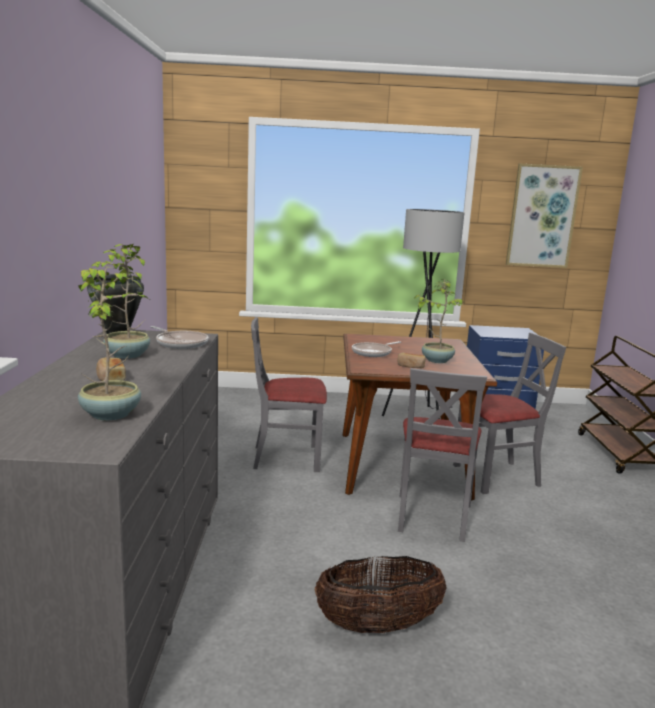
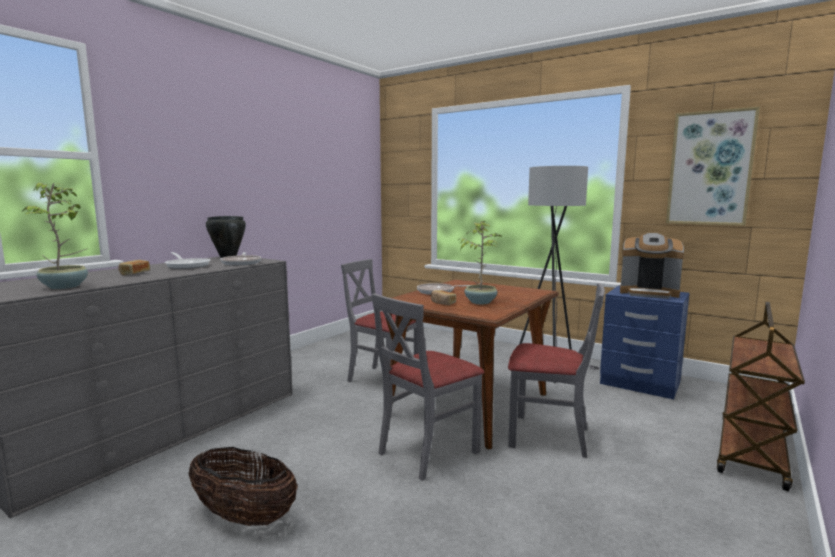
camera: 35 degrees right, 5 degrees down
potted plant [90,244,150,359] -> frying pan [164,252,210,269]
none -> coffee machine [620,233,684,299]

